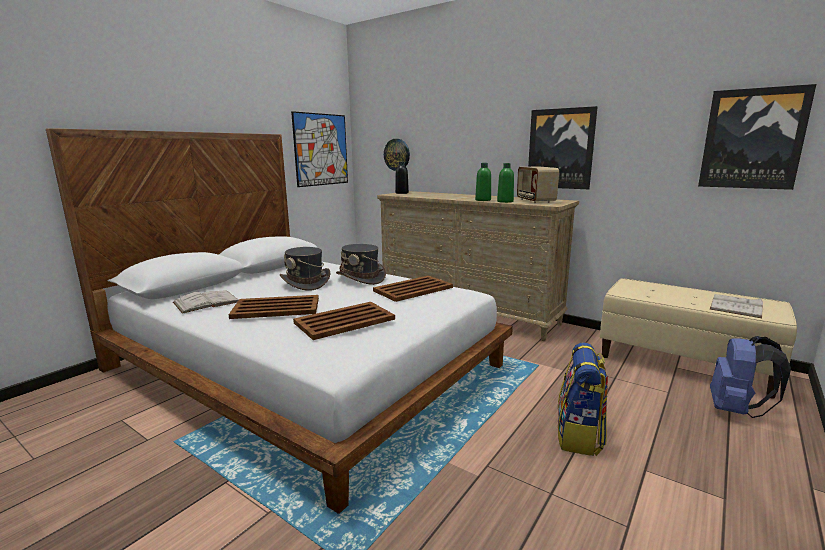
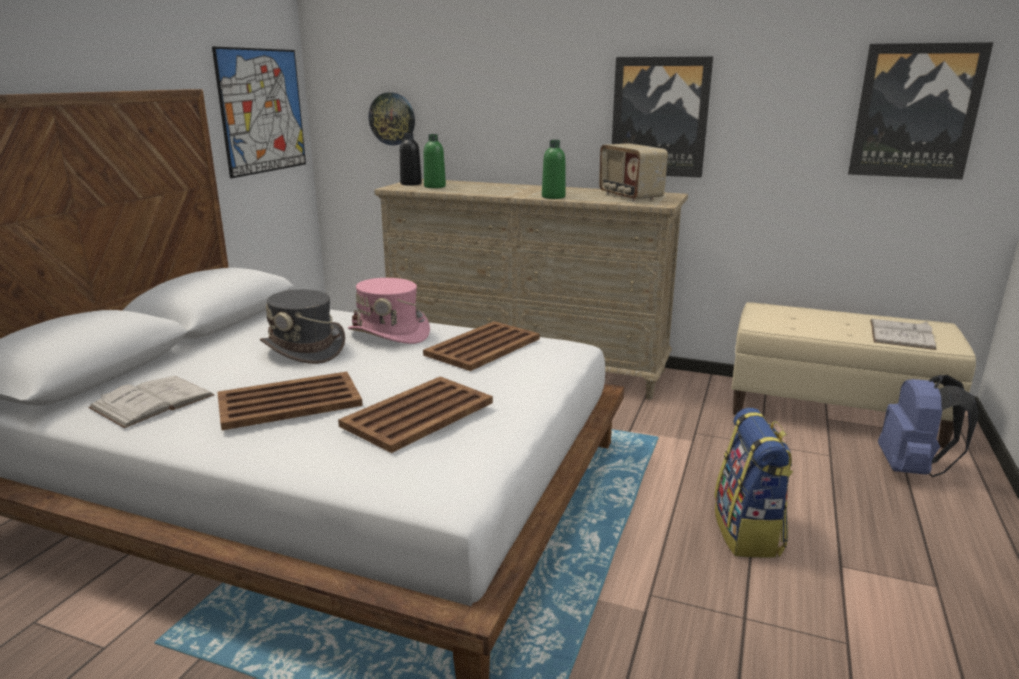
camera: 15 degrees left, 5 degrees up
grey hat [336,244,386,285] -> pink hat [348,278,430,344]
green bottle [497,163,514,203] -> green bottle moved to [424,134,446,188]

